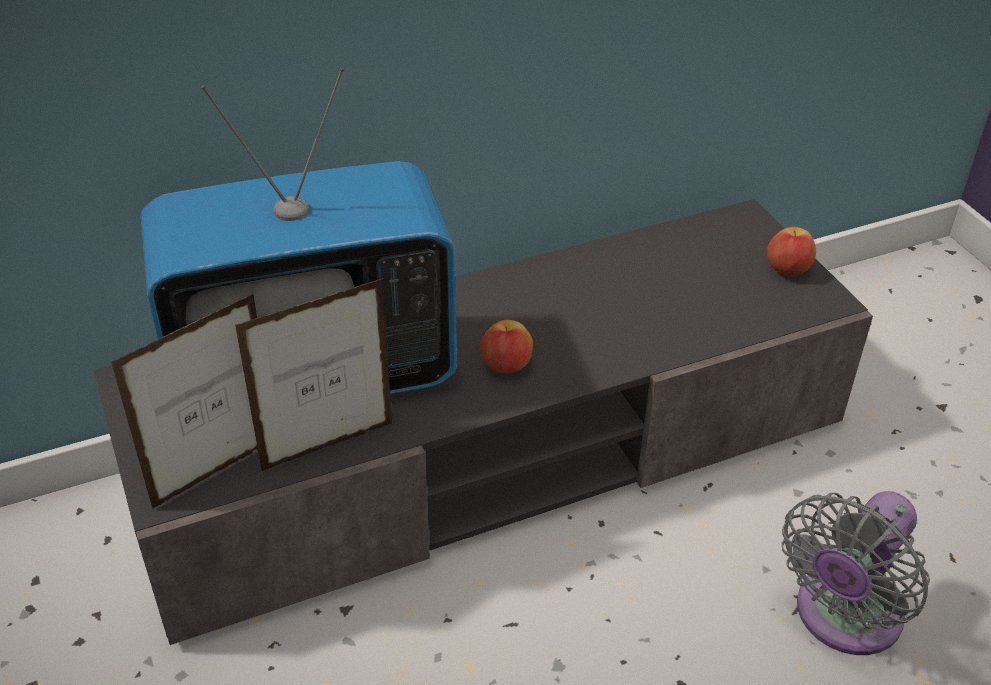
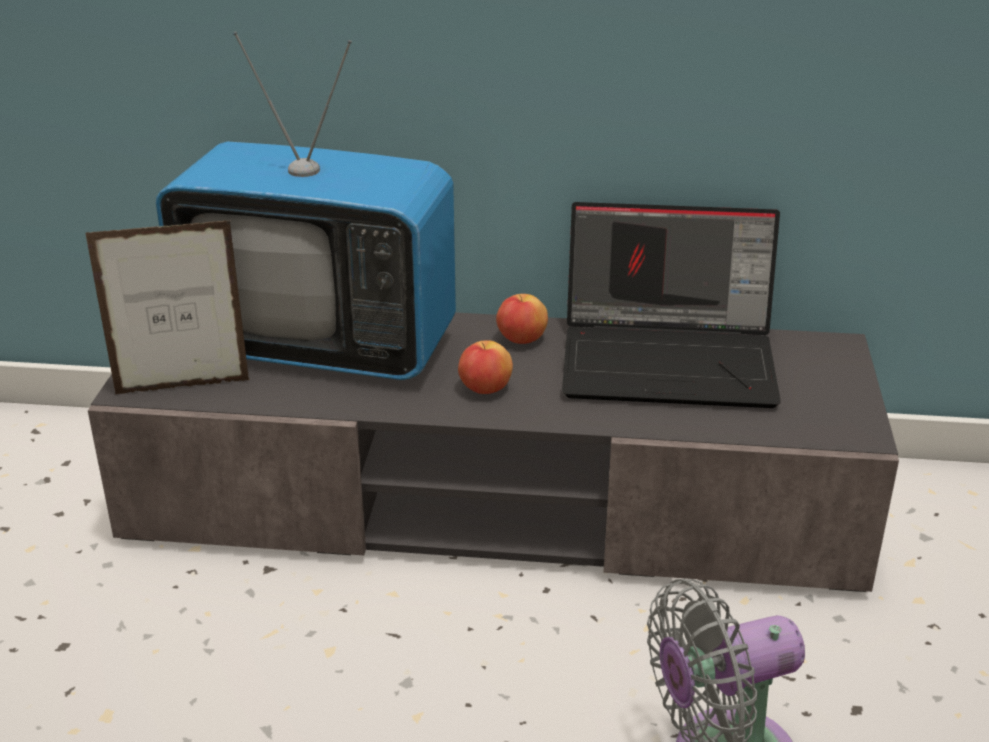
camera: 30 degrees right, 10 degrees down
picture frame [235,278,393,471] -> none
apple [767,227,816,276] -> apple moved to [496,294,548,344]
none -> laptop [562,202,781,408]

